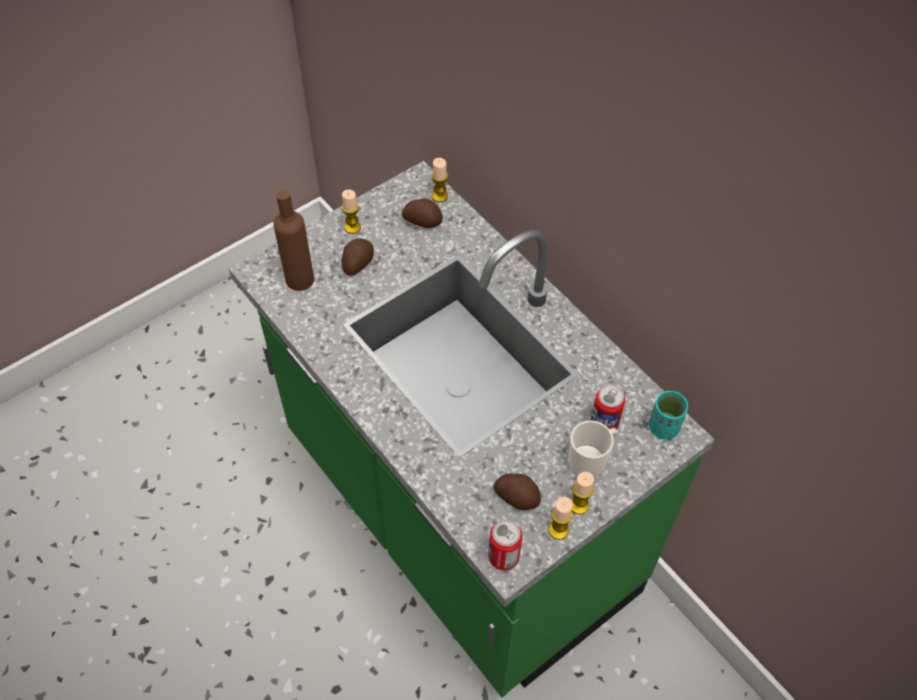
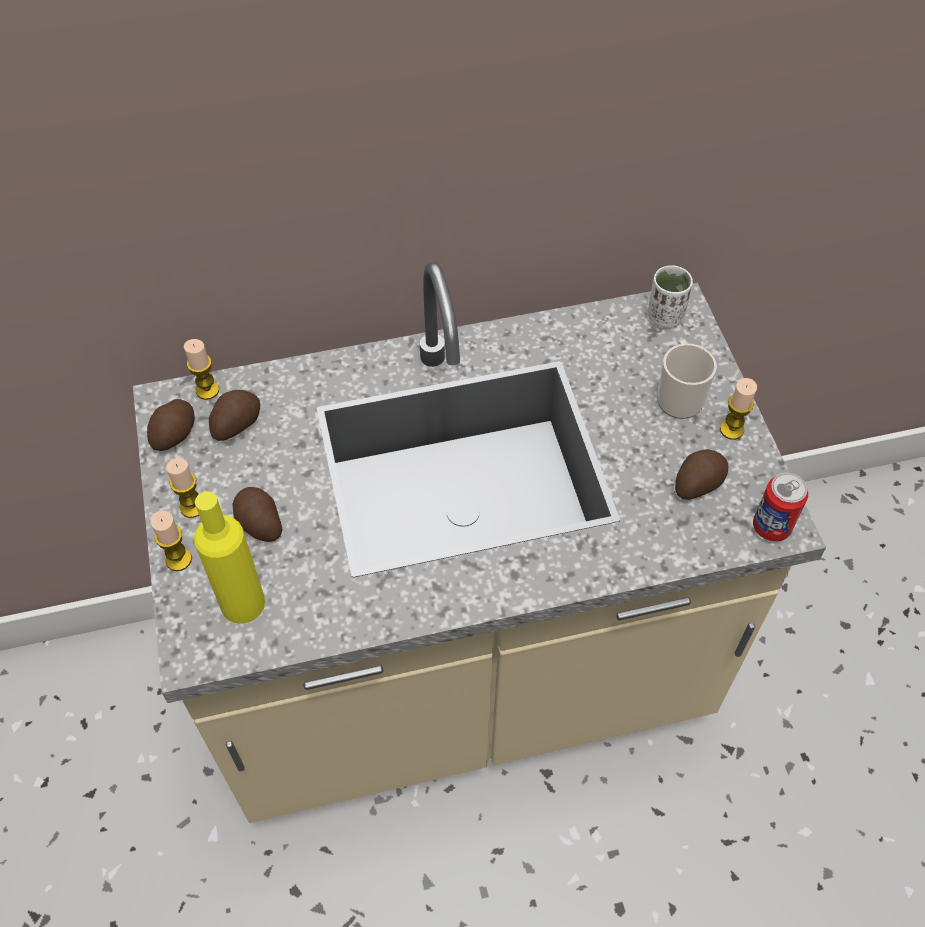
camera: 65 degrees left, 0 degrees up
green counter [229,161,715,697] -> beige counter [133,261,826,823]
brown bottle [273,189,314,291] -> yellow bottle [194,492,265,624]
candle [549,497,573,540] -> candle moved to [151,510,192,571]
can [590,385,625,429] -> none
turquoise cup [649,391,688,439] -> white cup [648,265,693,328]
none -> potato [147,399,195,451]

